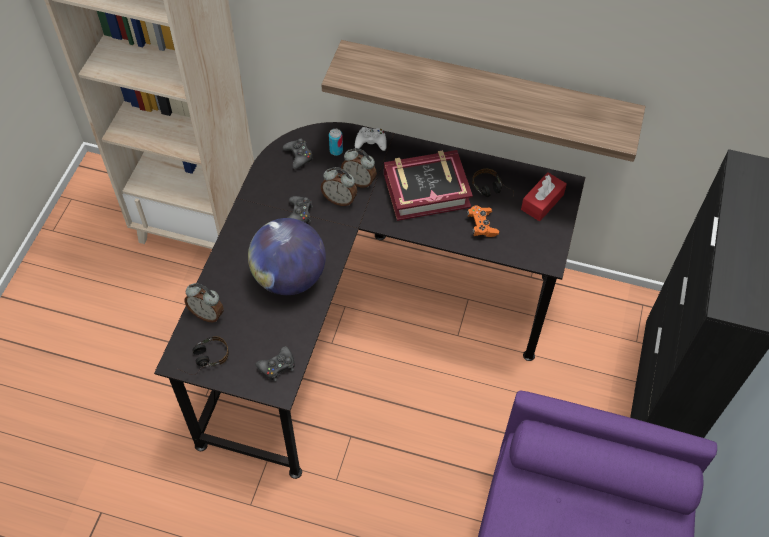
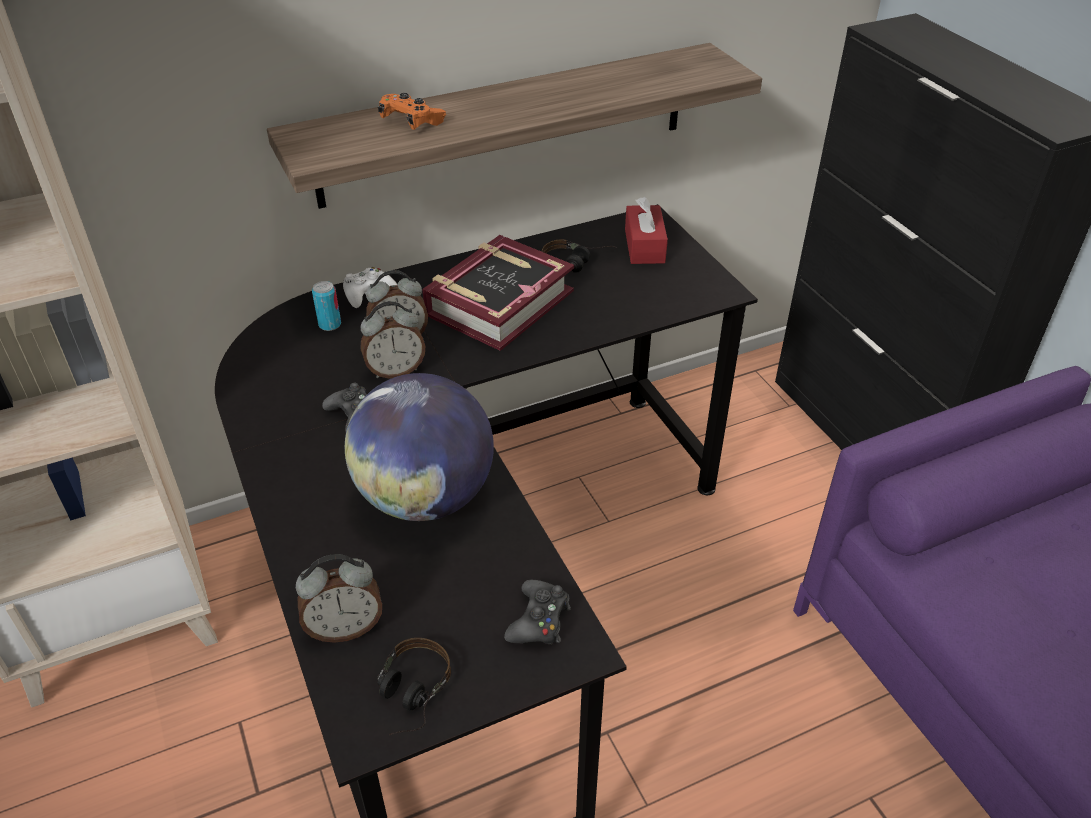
camera: 40 degrees left, 15 degrees down
black game controller [283,138,313,170] -> none
orange game controller [467,205,499,237] -> orange game controller moved to [378,93,446,130]

